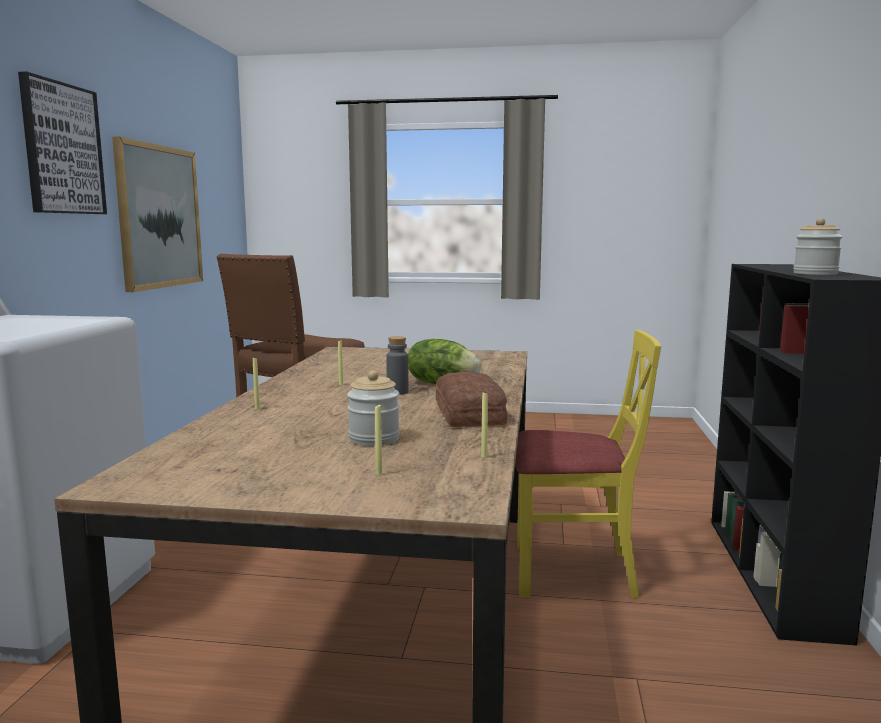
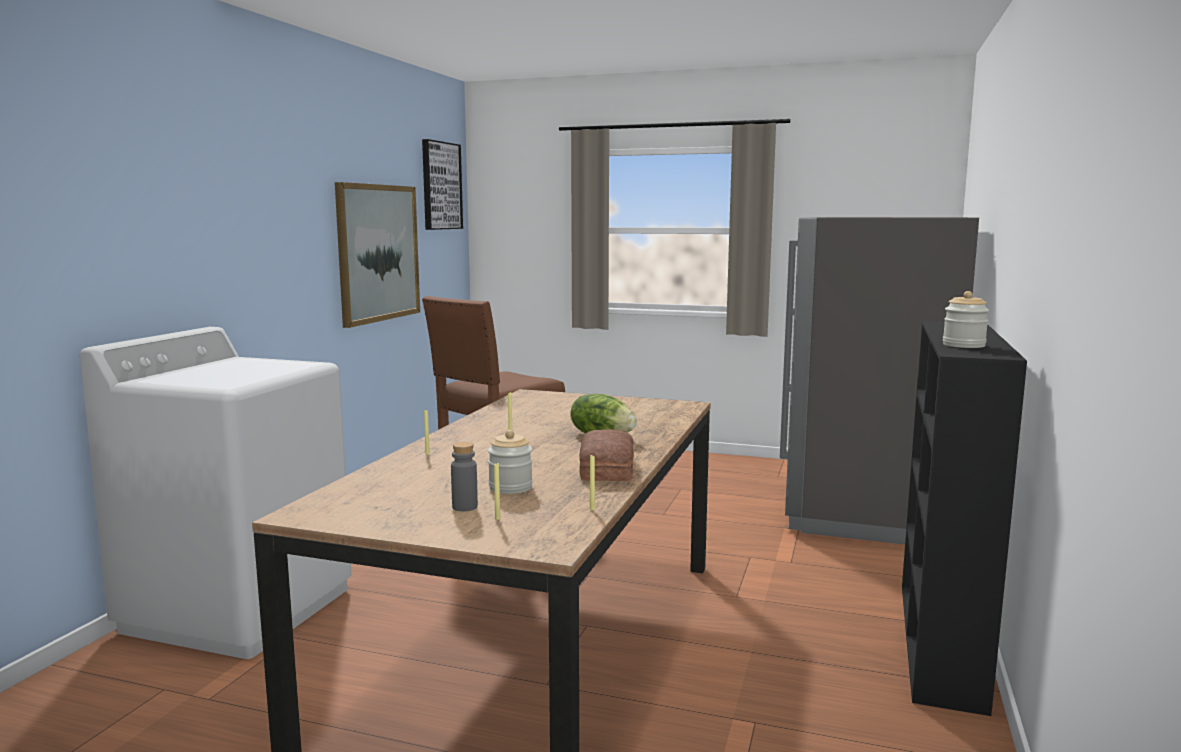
camera: 10 degrees right, 0 degrees up
picture [18,71,107,214] -> picture moved to [422,139,463,230]
grey bottle [386,336,409,395] -> grey bottle moved to [451,442,478,511]
yellow chair [515,330,661,598] -> none
none -> grey fridge [780,217,979,545]

